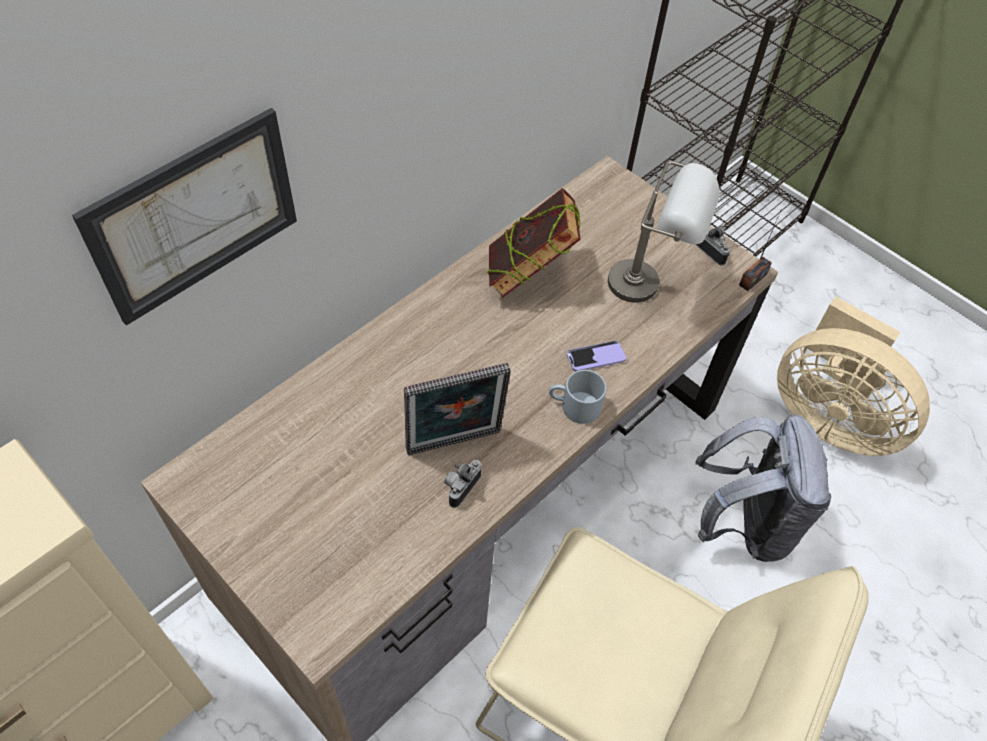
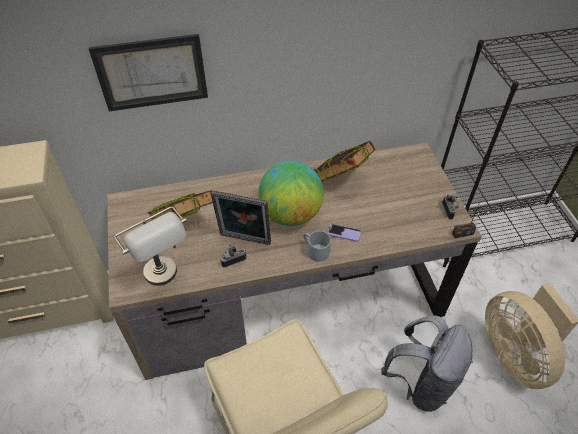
camera: 35 degrees right, 5 degrees down
grey table lamp [608,161,720,303] -> grey table lamp moved to [114,206,187,286]
none -> book [147,190,213,220]
none -> globe [258,161,324,226]

